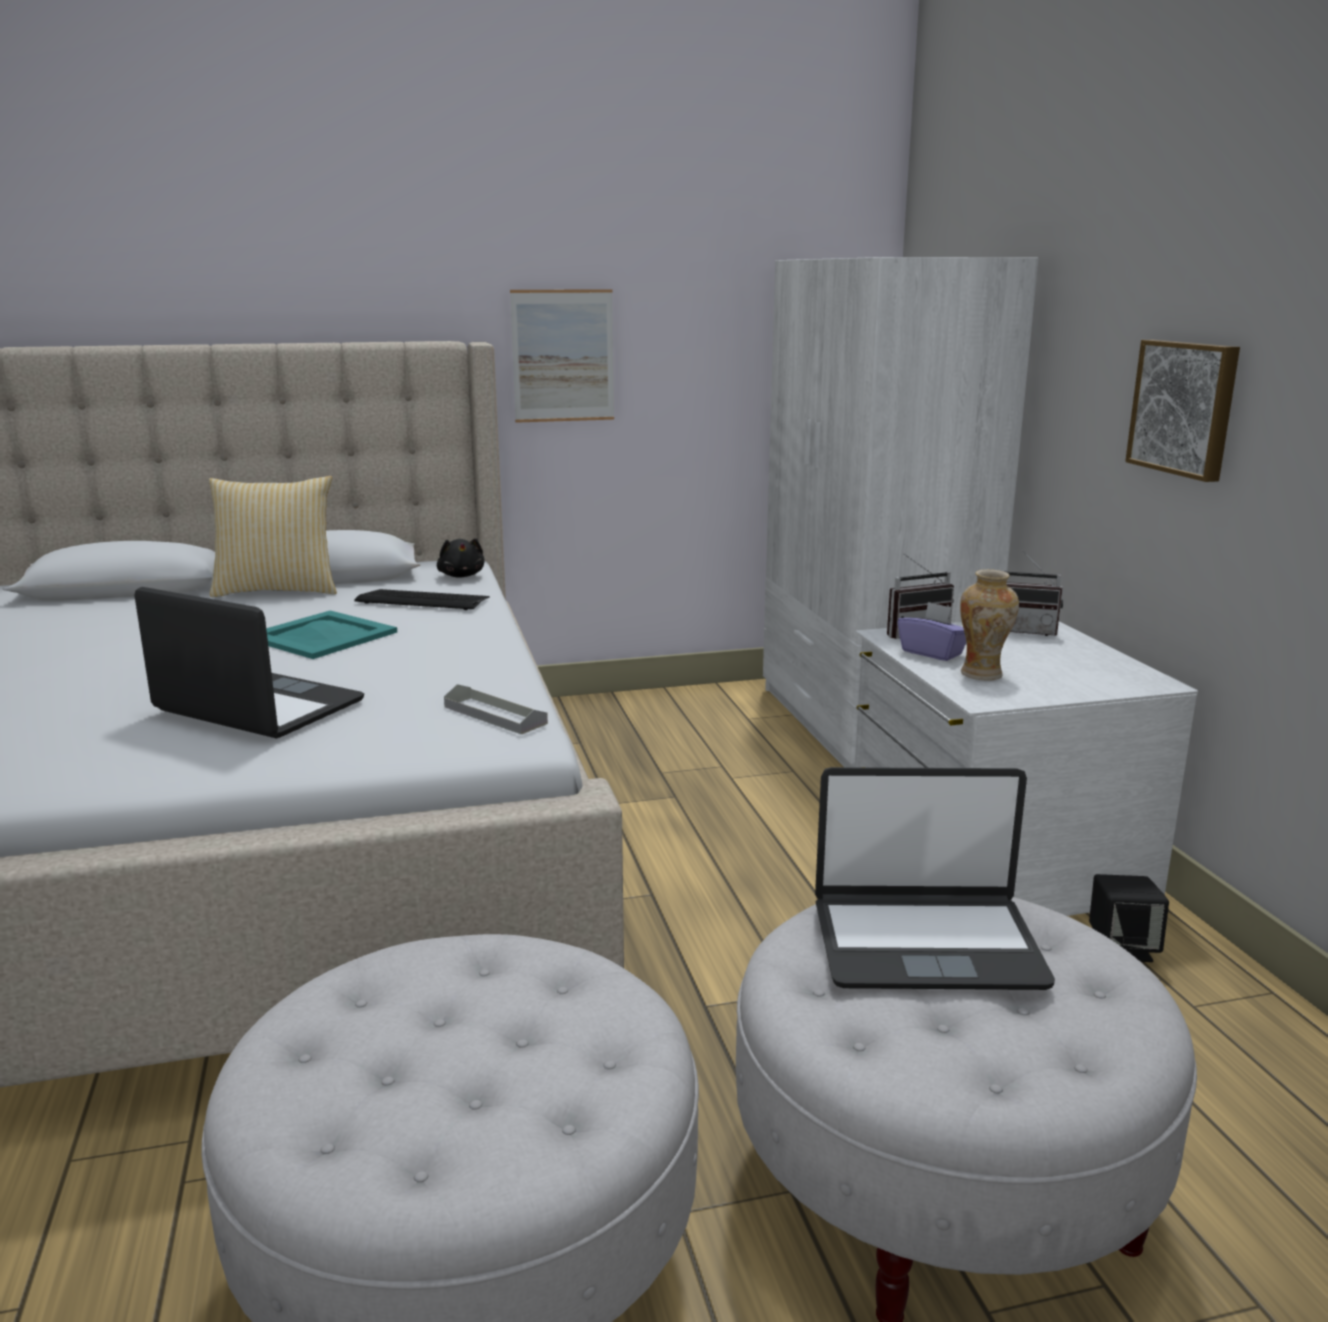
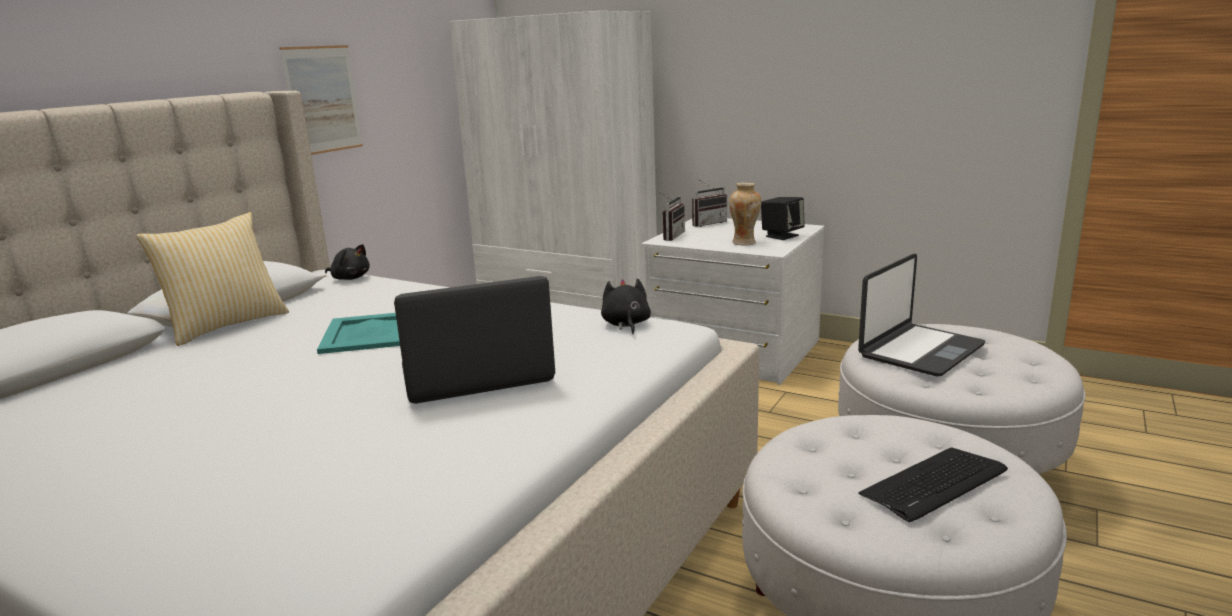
camera: 45 degrees left, 0 degrees up
keyboard [354,589,489,610] -> keyboard moved to [858,447,1008,522]
grey tray [444,684,548,735] -> black plush toy [601,279,651,334]
purple tissue box [898,602,966,661] -> none
black speaker [1089,874,1169,962] -> black speaker moved to [761,197,805,240]
picture [1125,340,1240,482] -> none

